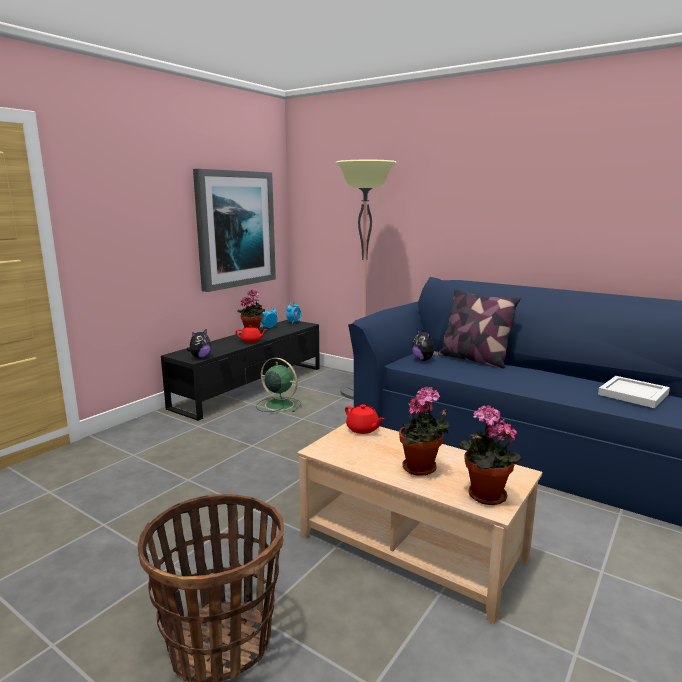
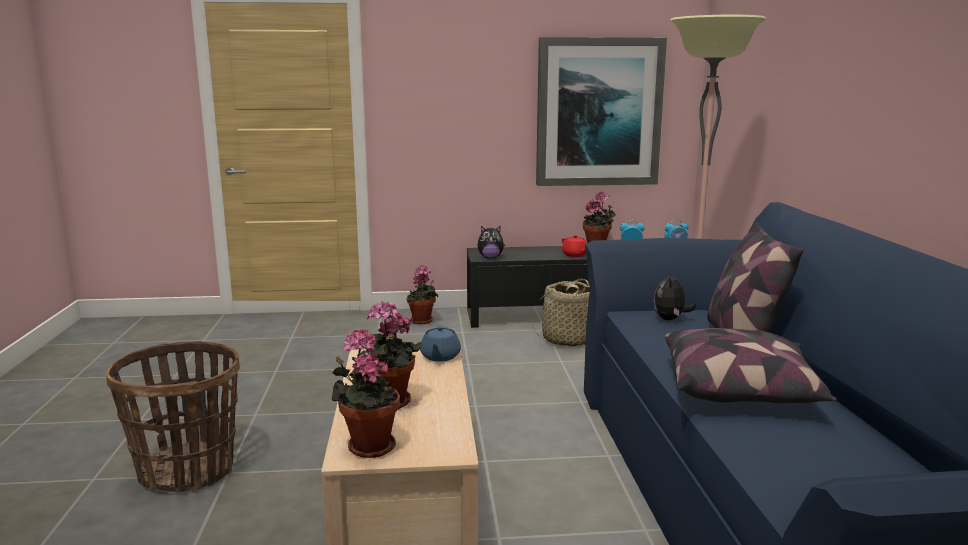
camera: 50 degrees right, 0 degrees up
green fan [256,358,301,412] -> basket [532,279,590,347]
red teapot [345,404,384,434] -> blue teapot [420,326,461,362]
white tray [598,376,670,408] -> none
none -> potted plant [407,265,438,324]
none -> pillow [665,328,837,403]

